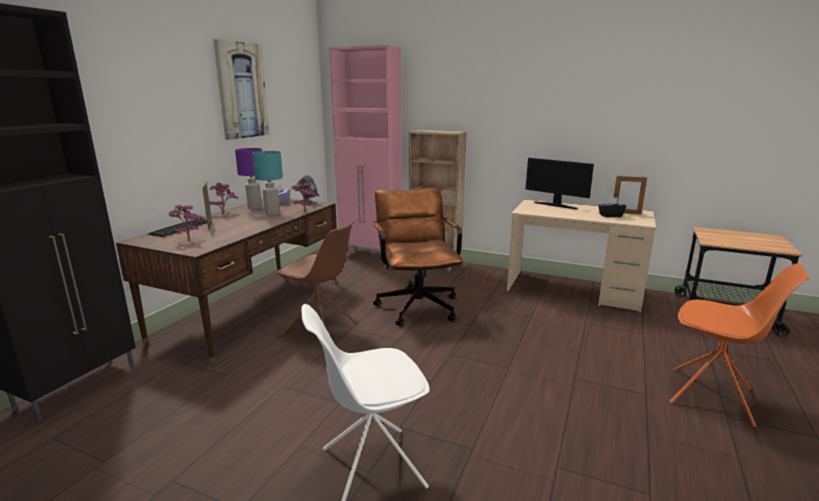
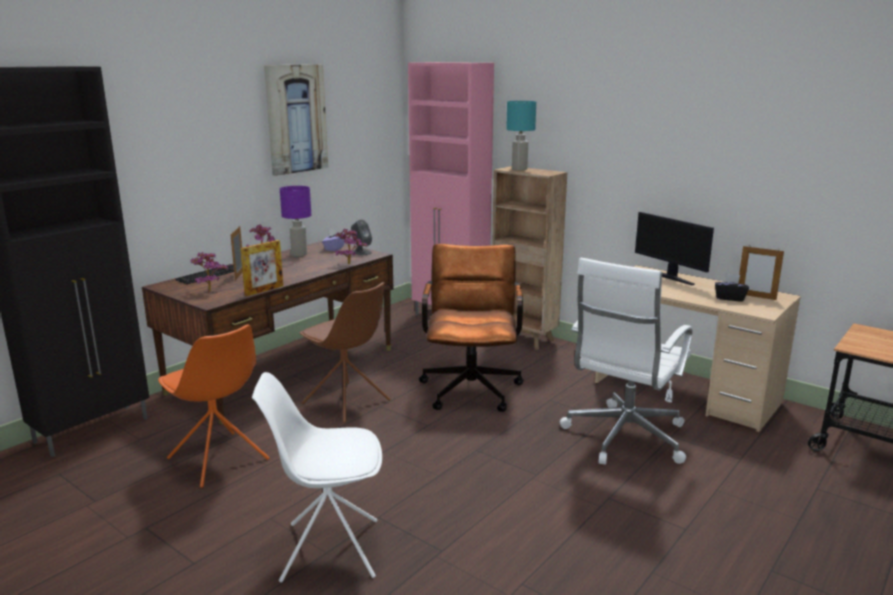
camera: 15 degrees right, 0 degrees up
turquoise table lamp [252,151,283,216] -> turquoise table lamp moved to [506,101,536,171]
orange chair [669,263,809,427] -> orange chair moved to [158,325,270,488]
none -> picture frame [240,240,283,296]
none -> white office chair [560,258,693,465]

